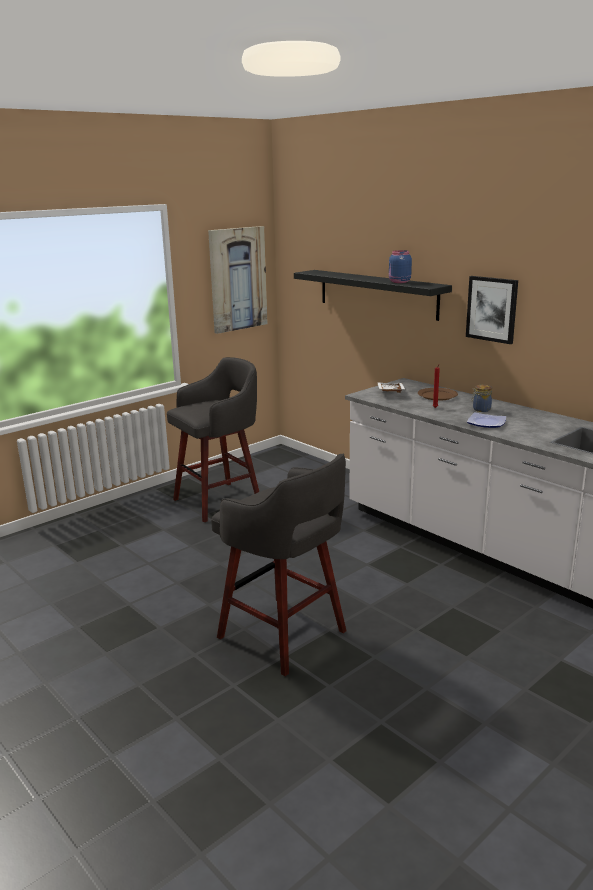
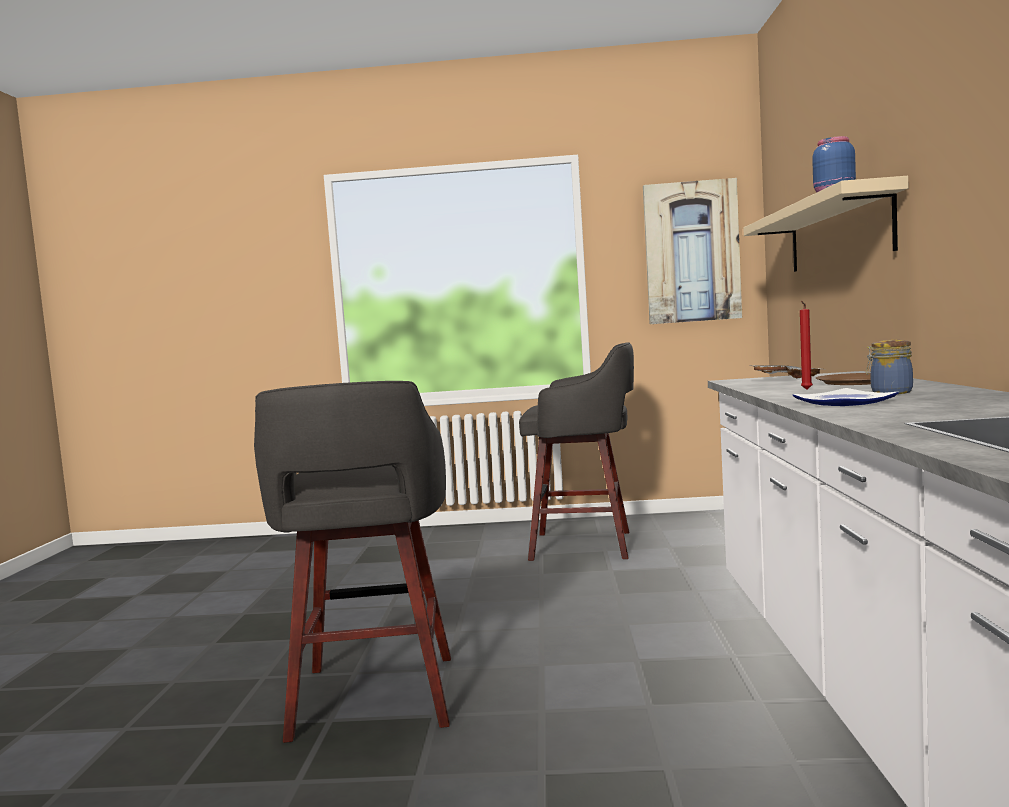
camera: 45 degrees right, 15 degrees down
black shelf [294,270,452,321] -> beige shelf [743,176,908,272]
picture [466,276,518,344] -> none

